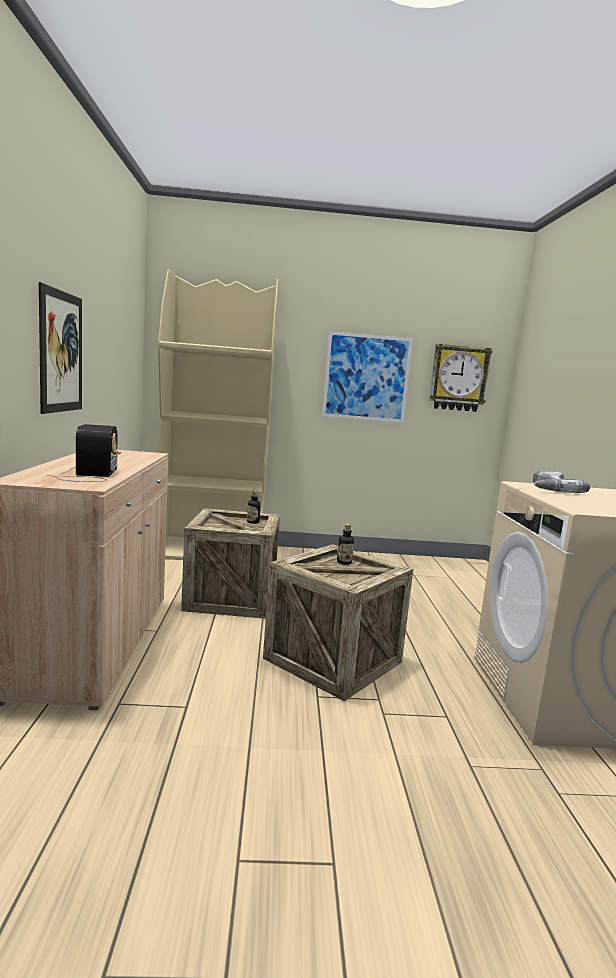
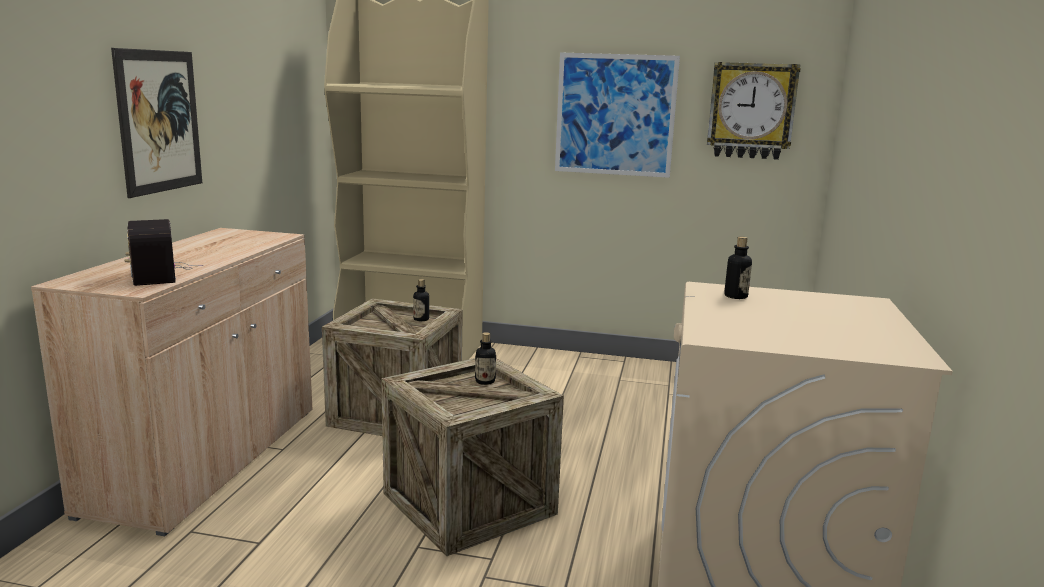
camera: 15 degrees right, 5 degrees up
radio [46,424,121,482] -> radio turned 150 degrees clockwise [124,219,204,286]
power drill [533,470,590,493] -> bottle [724,236,752,299]

